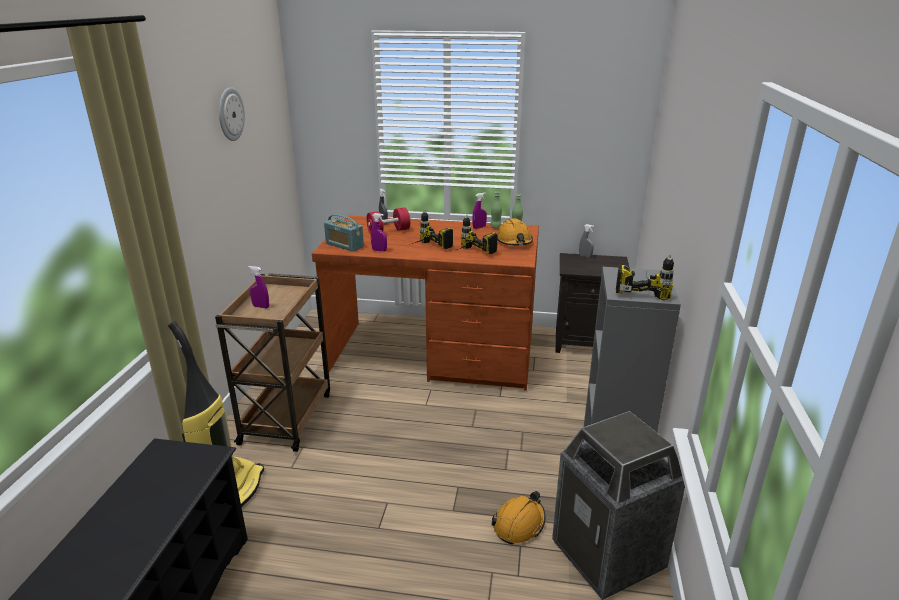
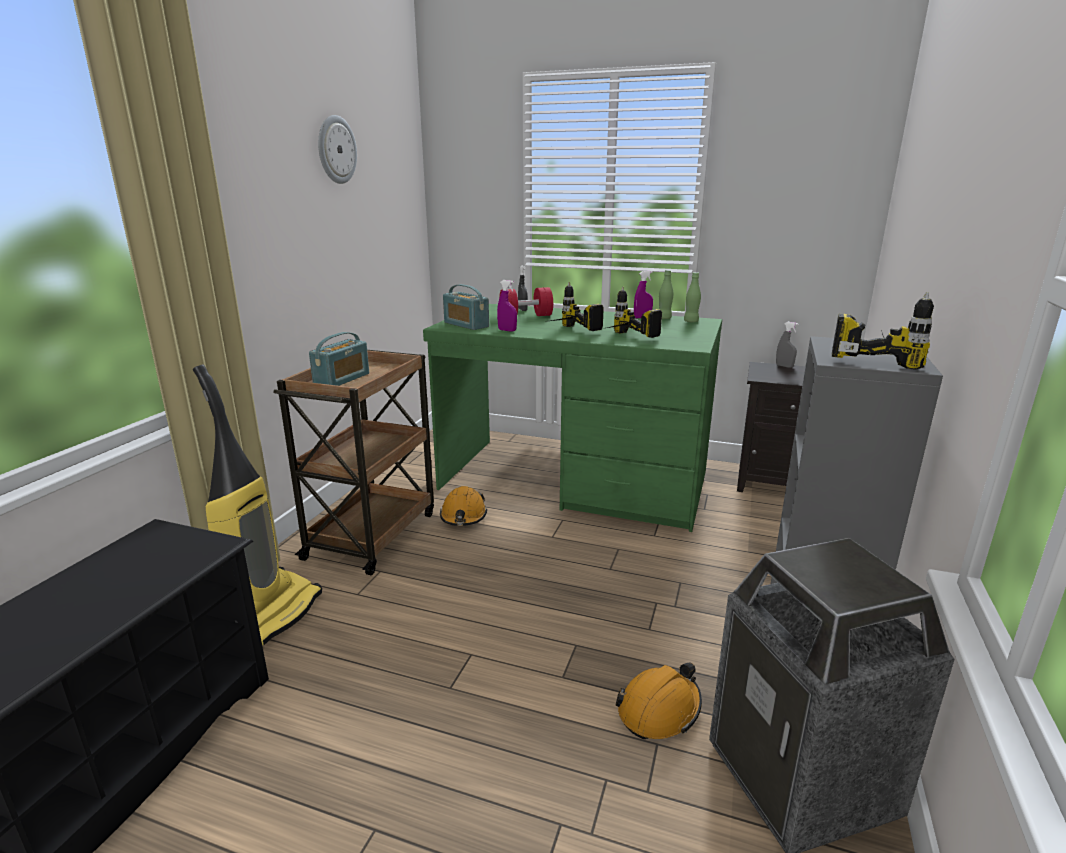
camera: 10 degrees right, 5 degrees down
purple spray bottle [248,266,269,308] -> radio [309,332,369,386]
brown desk [312,215,539,391] -> green desk [423,304,722,532]
orange hard hat [497,218,533,245] -> orange hard hat moved to [440,486,487,526]

